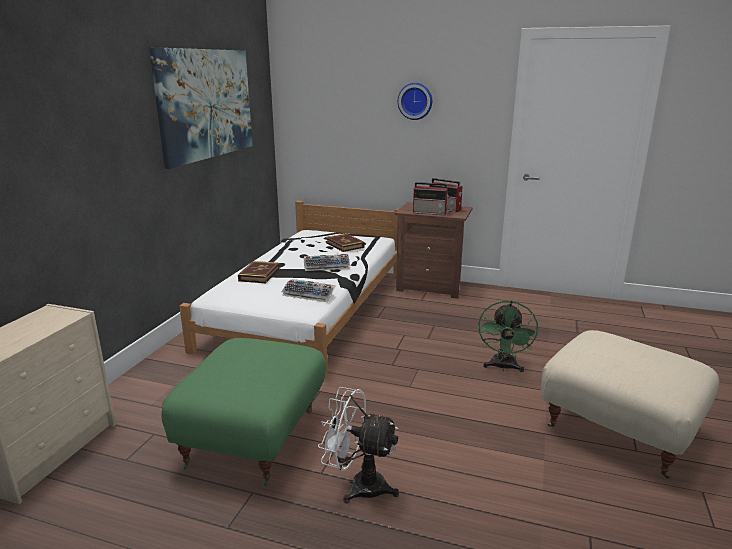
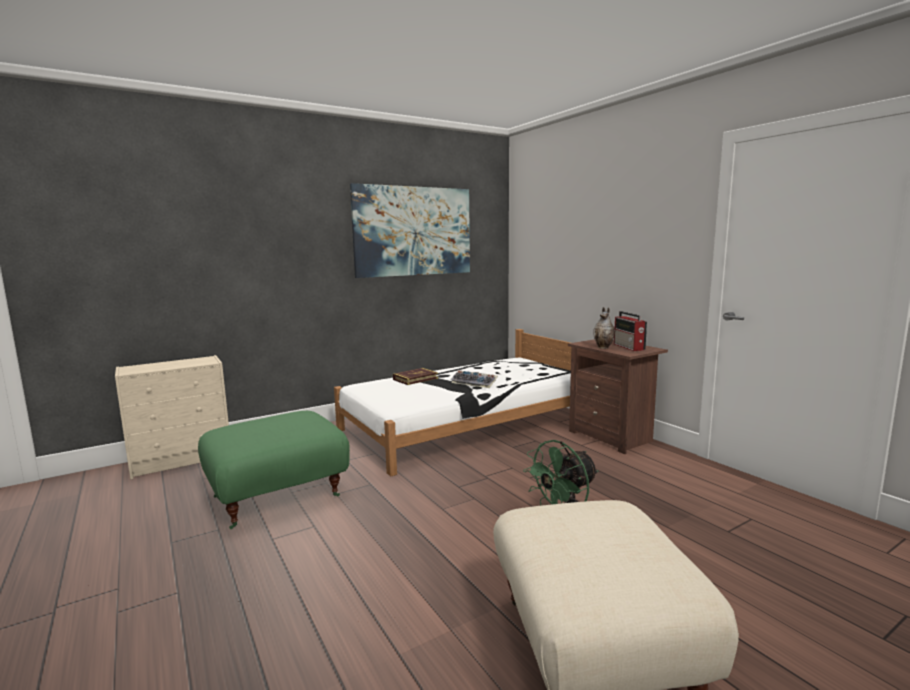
camera: 40 degrees right, 10 degrees down
keyboard [282,279,336,302] -> none
white fan [318,387,399,504] -> none
book [325,233,364,252] -> none
wall clock [398,83,432,120] -> none
radio [413,182,449,215] -> vase [593,307,615,349]

